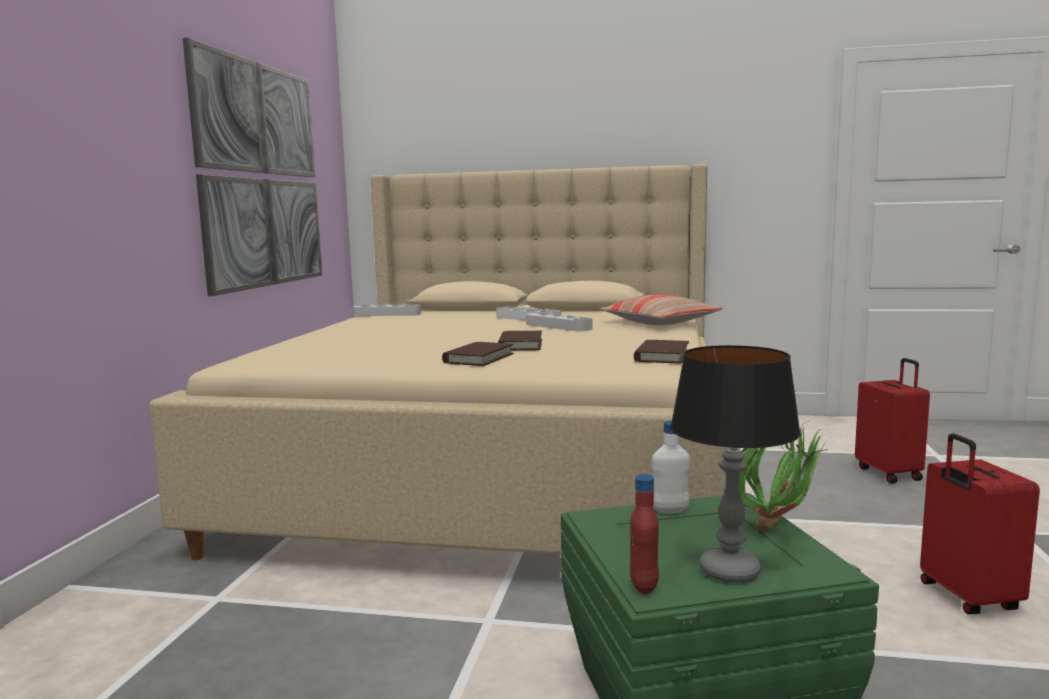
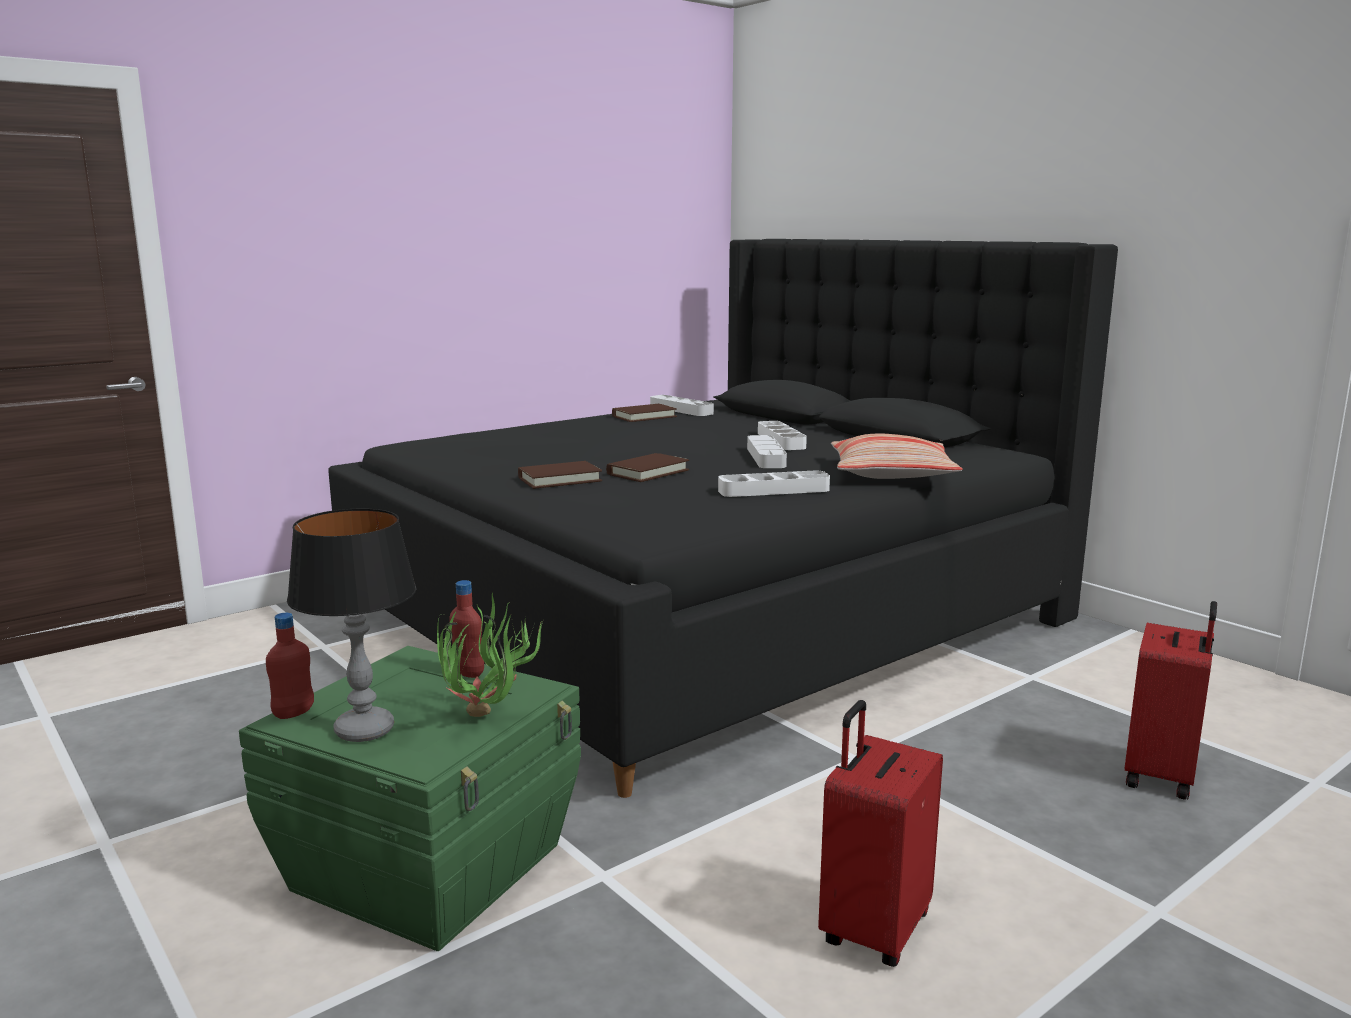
camera: 40 degrees right, 5 degrees up
beige bed [149,164,730,560] -> black bed [328,239,1118,798]
picture [183,38,322,296] -> none
brown book [634,340,689,364] -> brown book moved to [612,404,677,422]
white bottle [652,421,690,514] -> red bottle [449,580,484,678]
none -> white tray [718,471,830,497]

